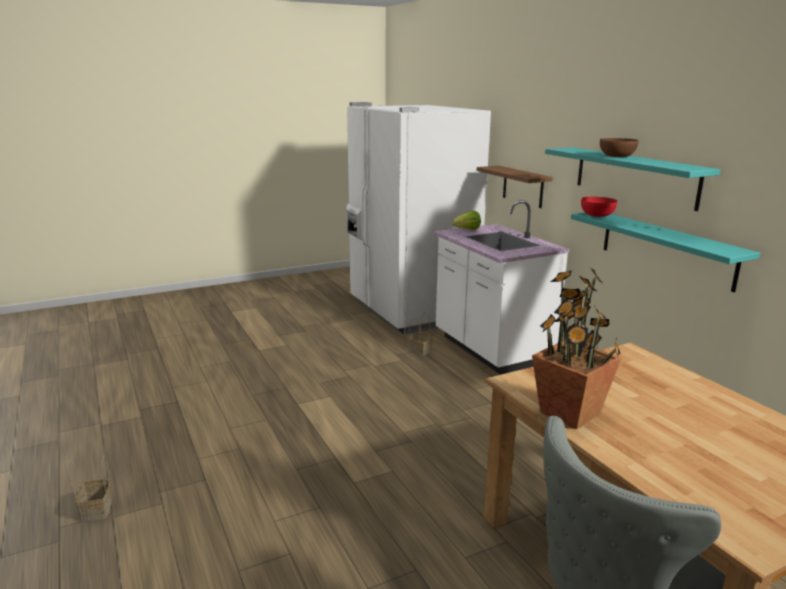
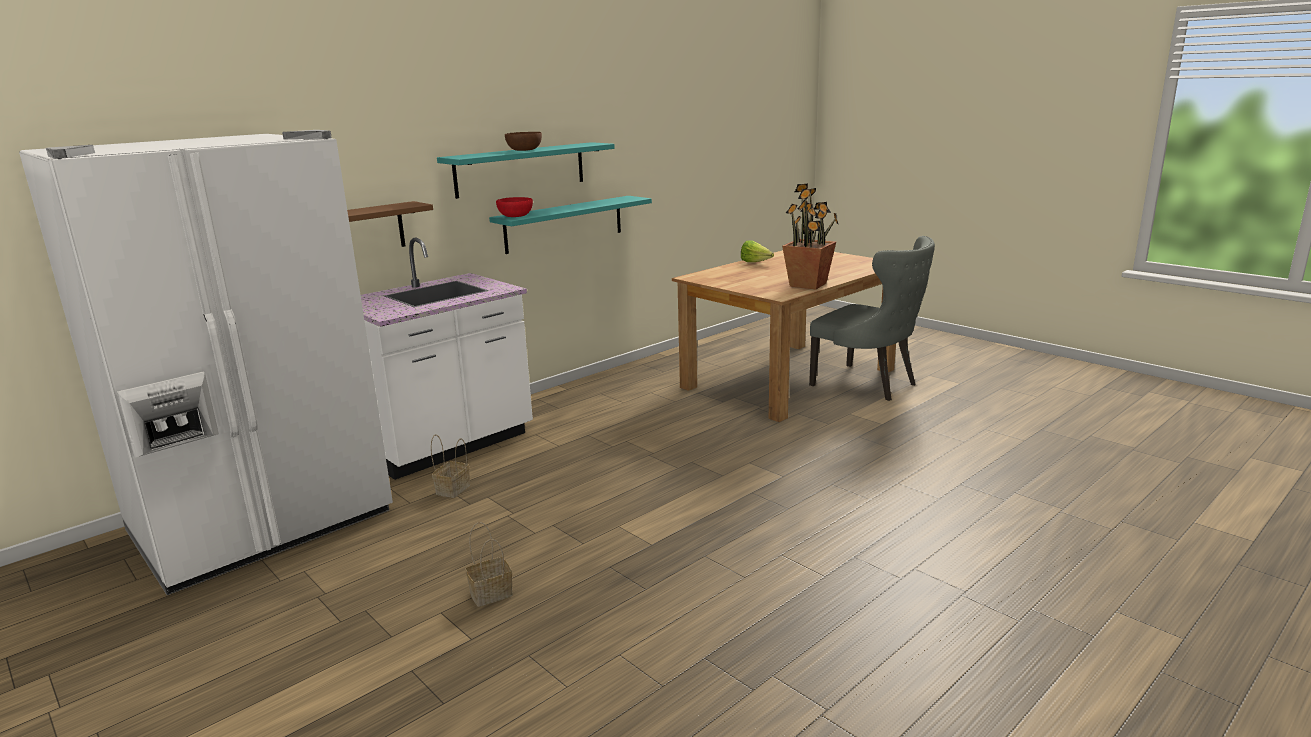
camera: 105 degrees left, 0 degrees up
basket [68,455,112,522] -> basket moved to [465,522,513,607]
lettuce [451,211,481,230] -> lettuce moved to [741,240,774,262]

